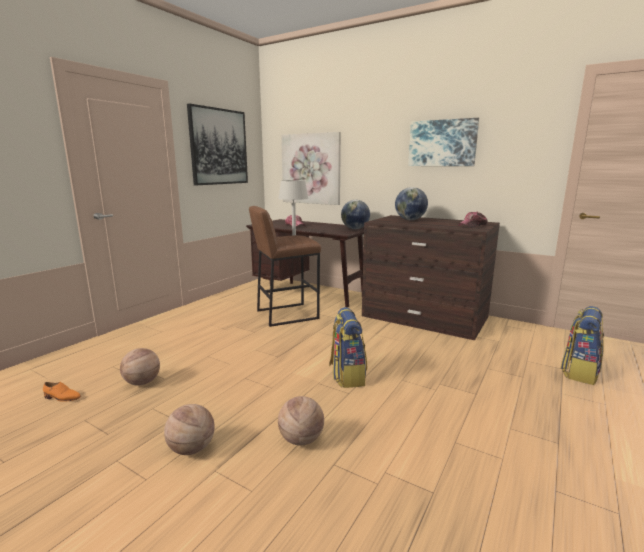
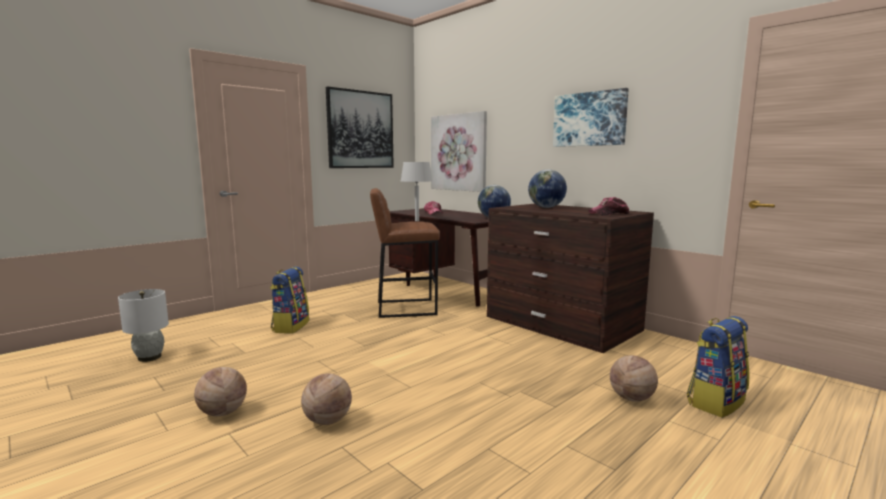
camera: 15 degrees right, 5 degrees down
orange shoe [43,382,81,402] -> white table lamp [118,289,169,362]
basketball [120,348,160,386] -> basketball moved to [610,355,658,402]
backpack [329,307,367,388] -> backpack moved to [270,266,309,334]

